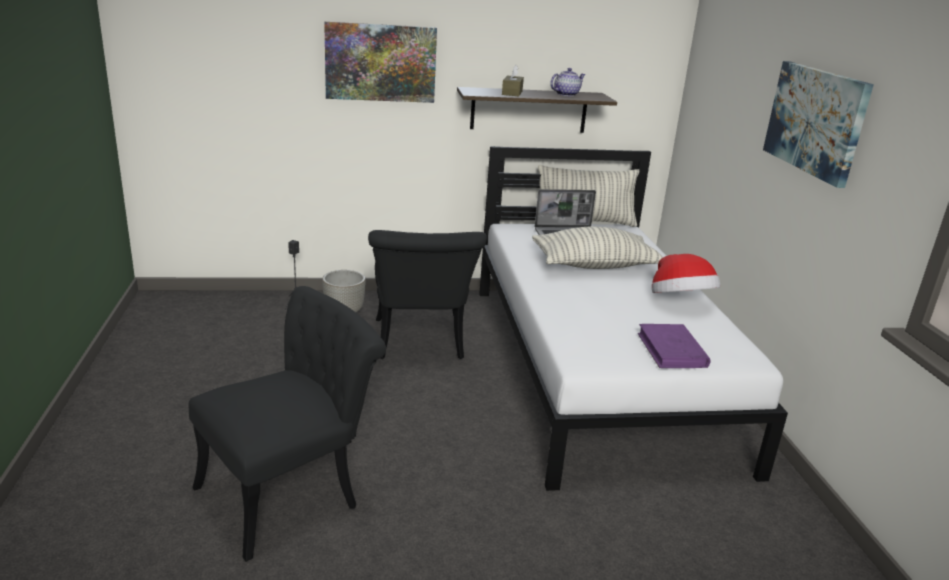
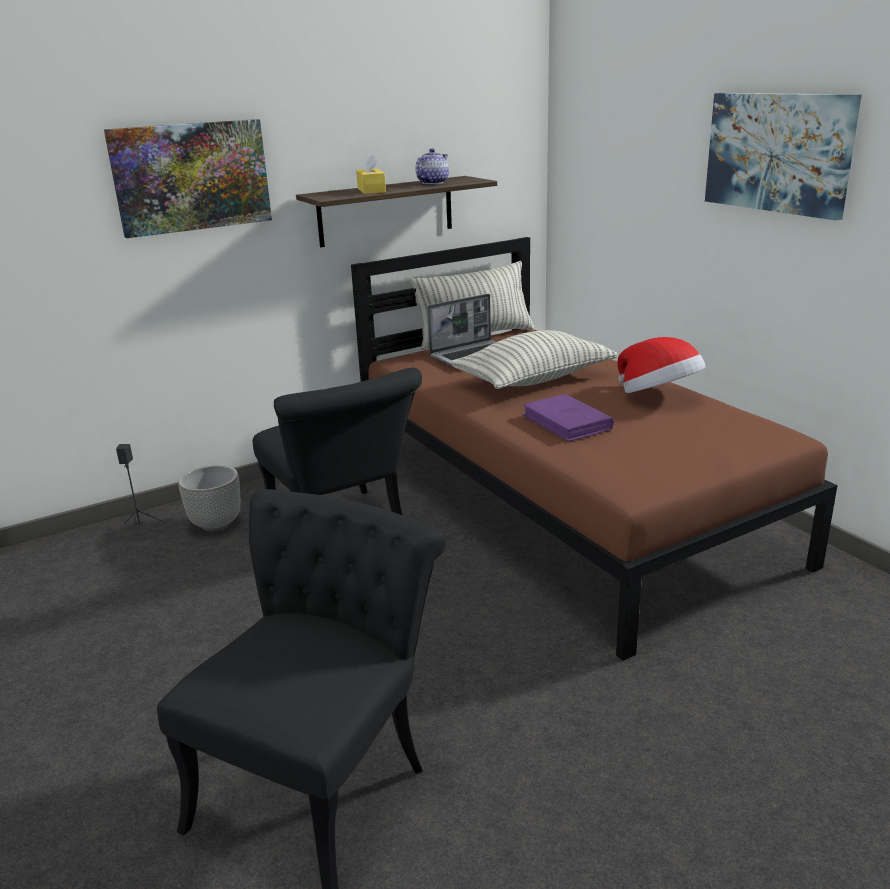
camera: 20 degrees left, 0 degrees up
white bed [479,146,788,491] -> brown bed [351,237,838,661]
brown tissue box [502,65,524,96] -> yellow tissue box [356,153,386,194]
purple book [638,324,711,368] -> purple book moved to [523,394,614,442]

